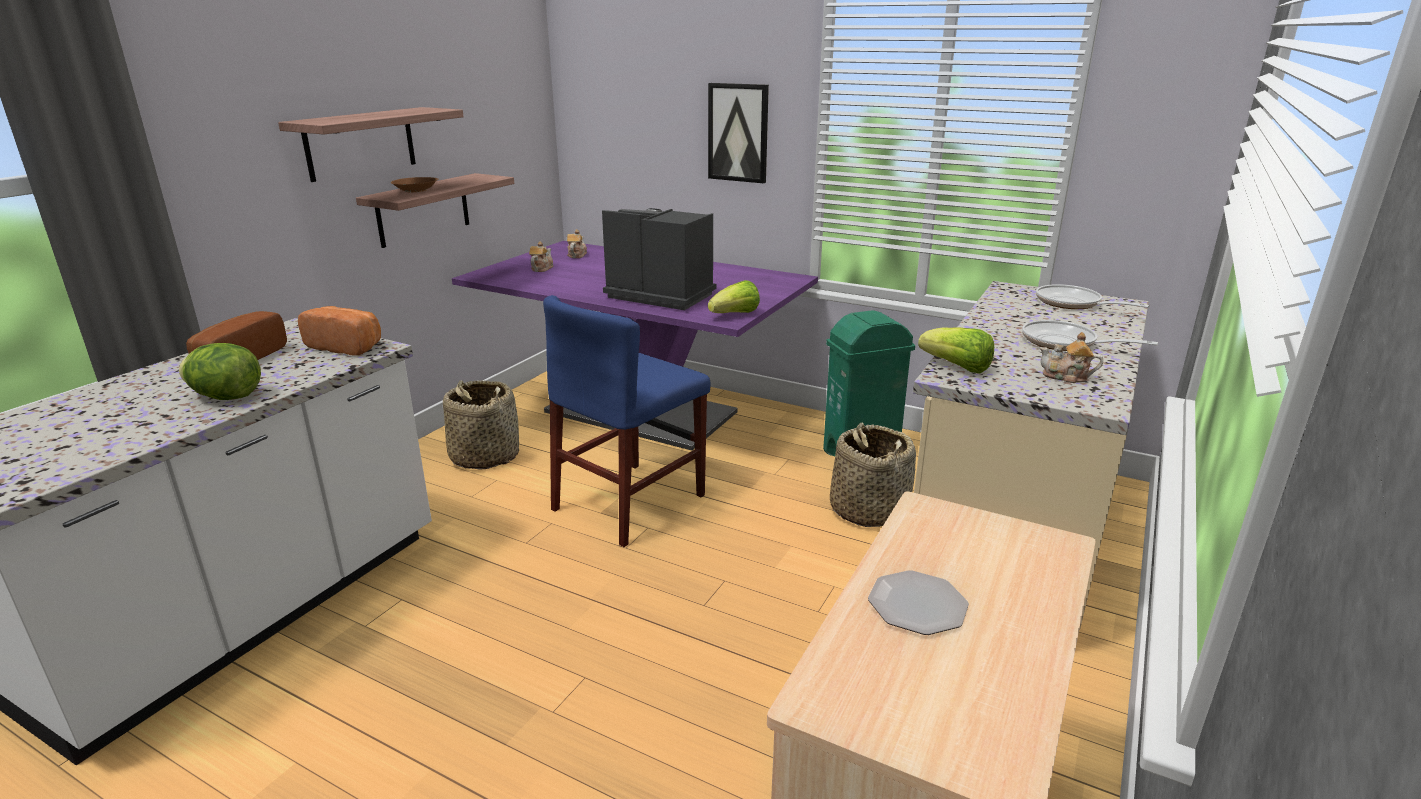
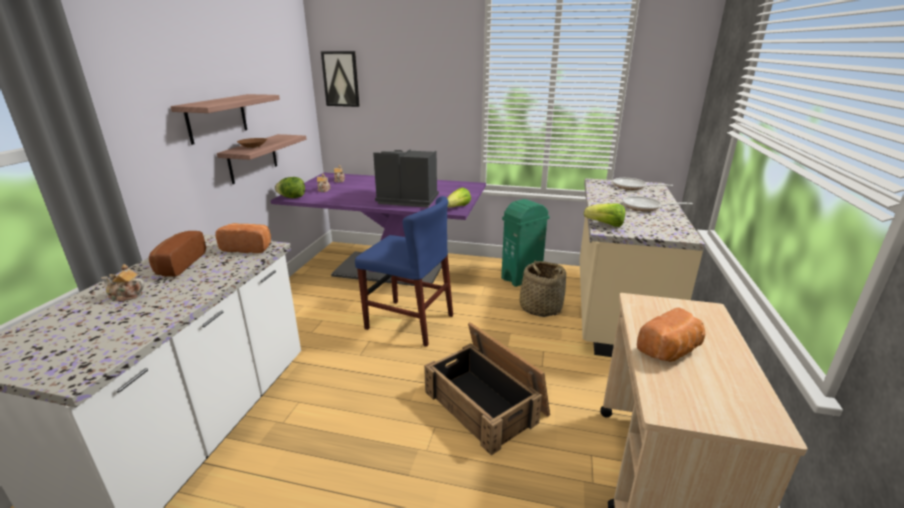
camera: 15 degrees left, 0 degrees up
lettuce [179,343,261,400] -> lettuce moved to [275,177,305,198]
basket [443,380,519,470] -> none
blue chair [543,295,711,547] -> blue chair turned 90 degrees counterclockwise [355,196,453,347]
picture [708,83,769,183] -> picture moved to [321,51,360,107]
plate [868,570,969,635] -> bread [637,308,705,362]
teapot [1039,332,1103,383] -> teapot moved to [101,264,144,302]
none -> crate [424,322,550,455]

